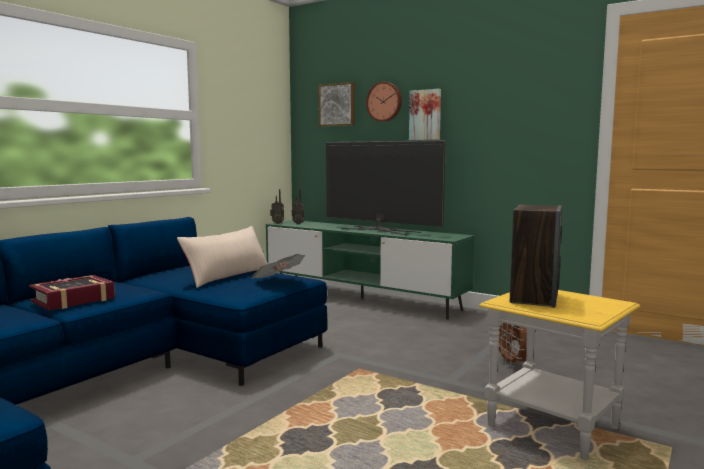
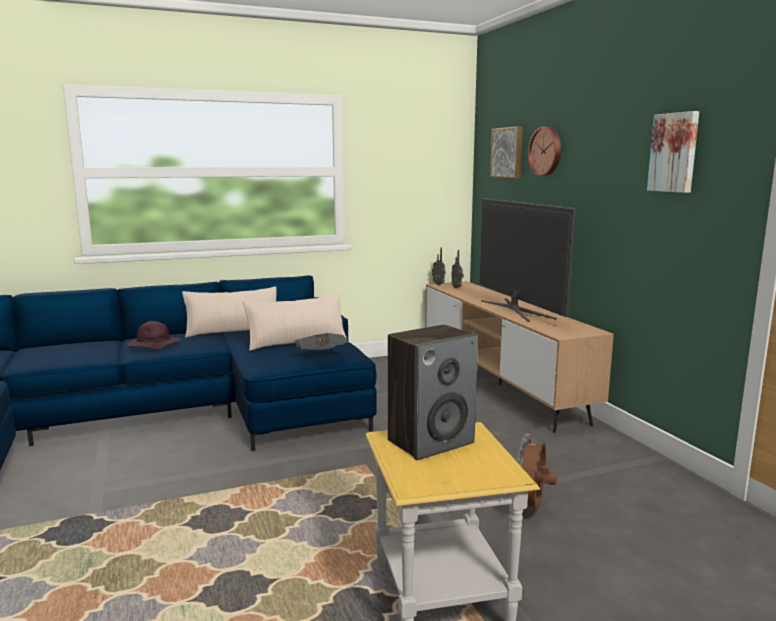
camera: 35 degrees right, 5 degrees up
book [29,275,115,311] -> purple hat [127,321,180,349]
green tv stand [266,220,475,319] -> brown tv stand [425,281,614,433]
picture [409,89,441,140] -> picture moved to [647,111,699,193]
none -> beige pillow [182,286,276,338]

